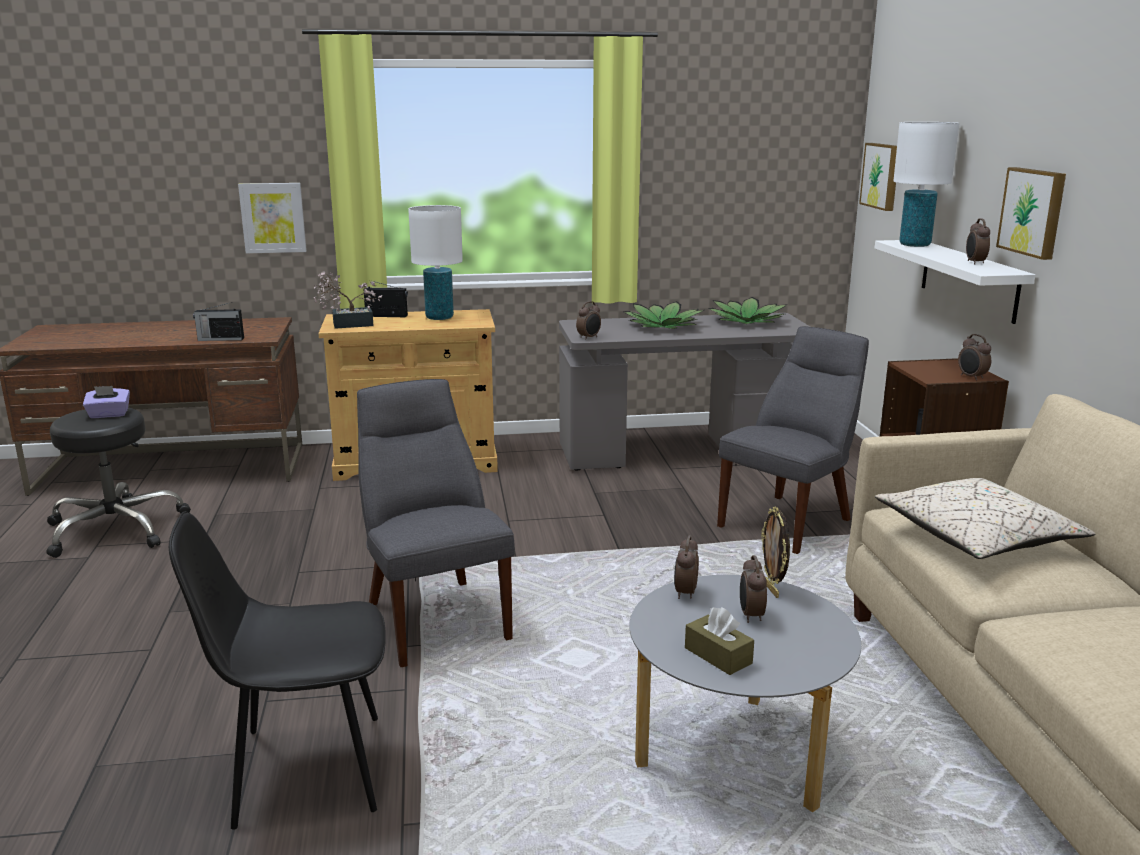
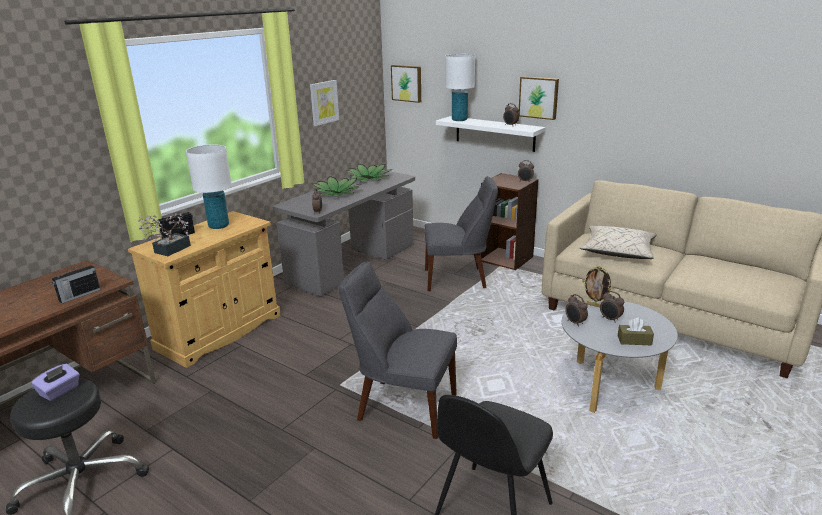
camera: 45 degrees left, 5 degrees up
picture [238,183,307,253] -> picture moved to [310,80,339,126]
grey chair [717,326,869,554] -> grey chair turned 90 degrees clockwise [424,177,498,291]

